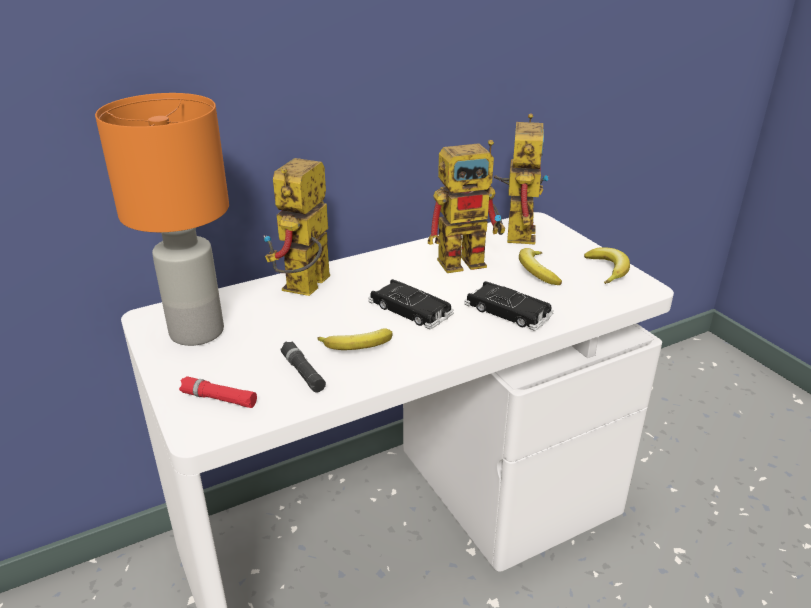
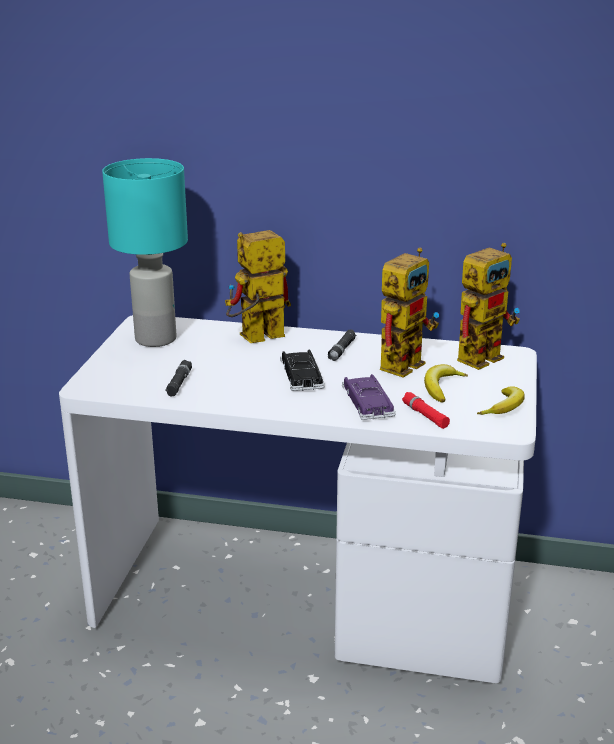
camera: 40 degrees right, 5 degrees down
orange table lamp [95,93,229,346] -> turquoise table lamp [102,158,188,347]
red flashlight [179,376,257,408] -> red flashlight moved to [402,392,450,429]
banana [317,328,393,350] -> none
toy robot [428,140,505,273] -> toy robot turned 75 degrees counterclockwise [380,248,439,378]
black toy car [464,281,554,331] -> purple toy car [342,374,396,420]
none -> black flashlight [328,330,356,361]

